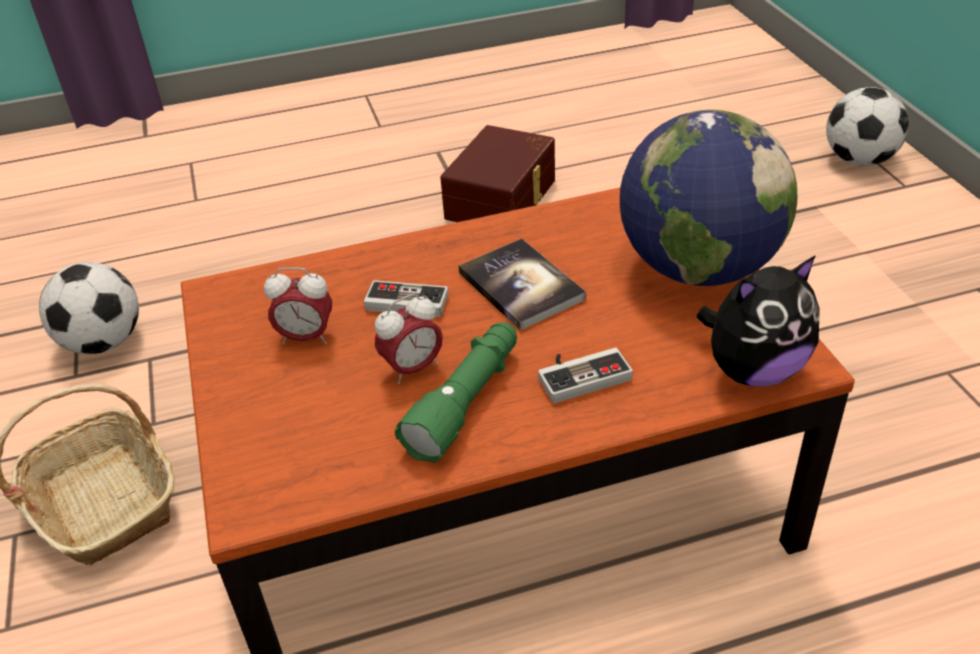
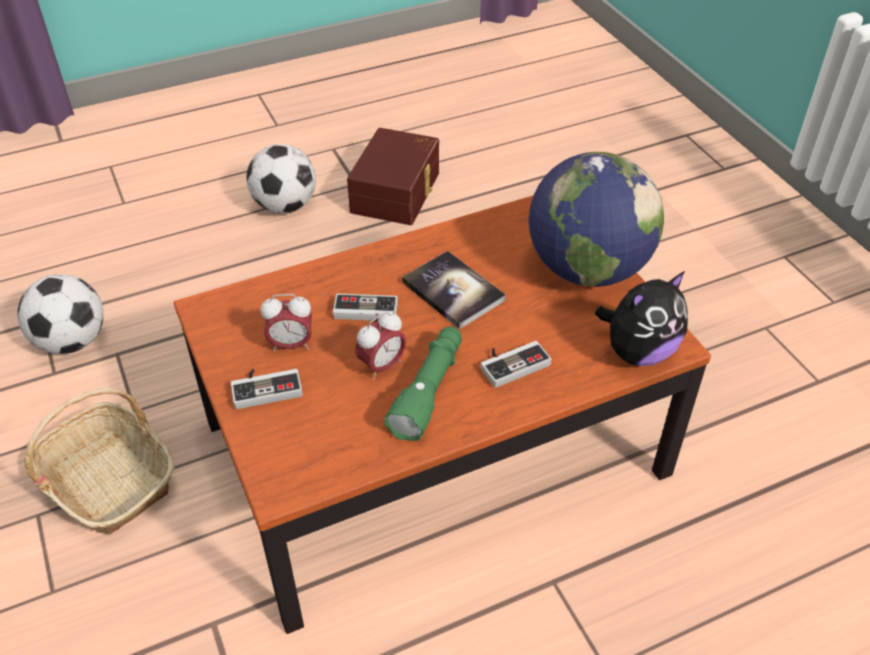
camera: 10 degrees left, 5 degrees up
football [826,87,909,166] -> football moved to [246,144,316,213]
none -> game controller [231,369,303,409]

